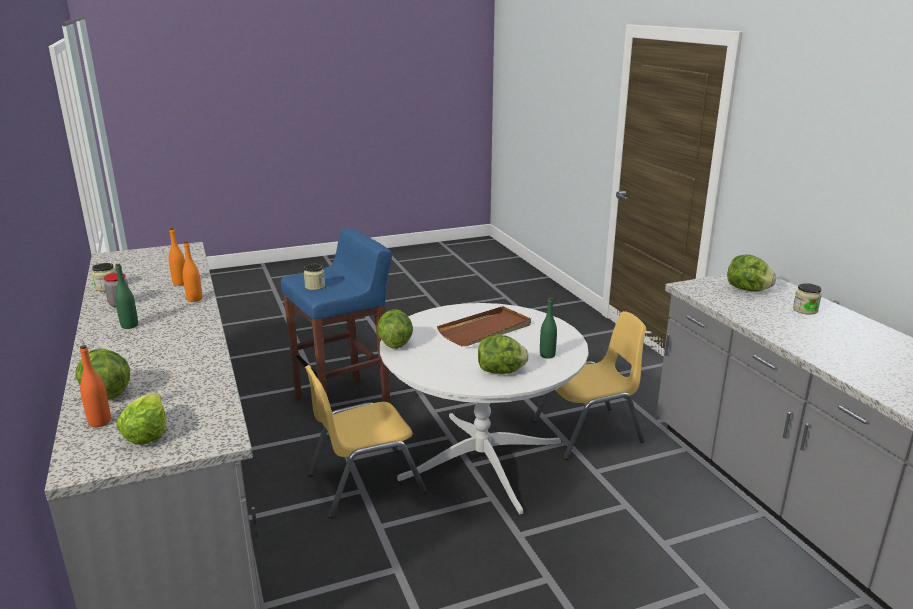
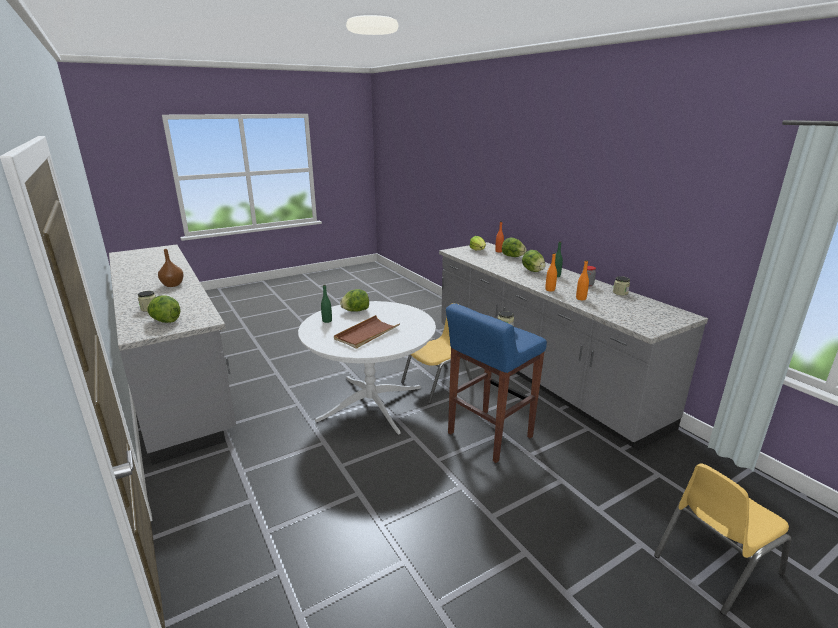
camera: 170 degrees right, 0 degrees up
lettuce [377,309,413,349] -> lettuce moved to [522,250,545,272]
yellow chair [533,311,646,460] -> yellow chair moved to [654,463,791,616]
none -> brown vase [158,249,183,287]

